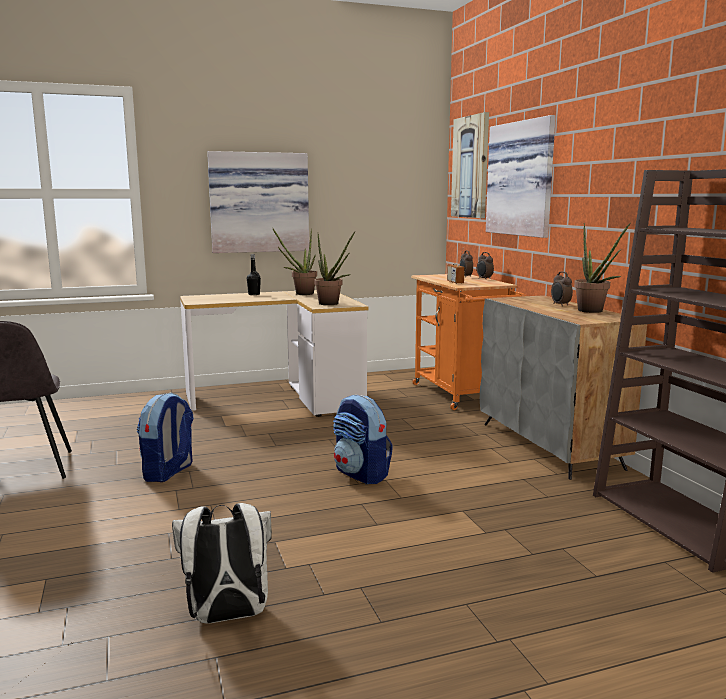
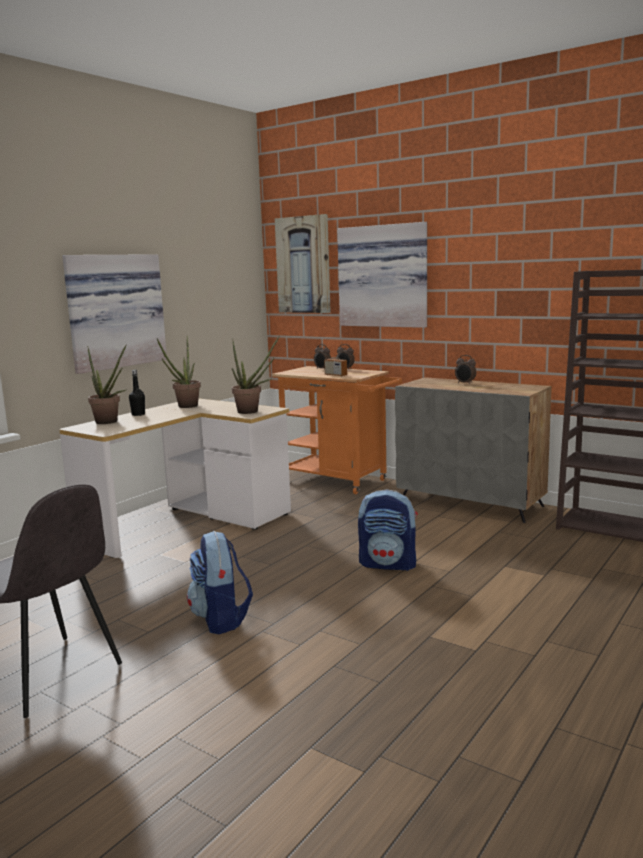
camera: 35 degrees left, 0 degrees up
white backpack [172,503,272,624] -> none
potted plant [574,223,630,313] -> potted plant moved to [87,346,126,424]

